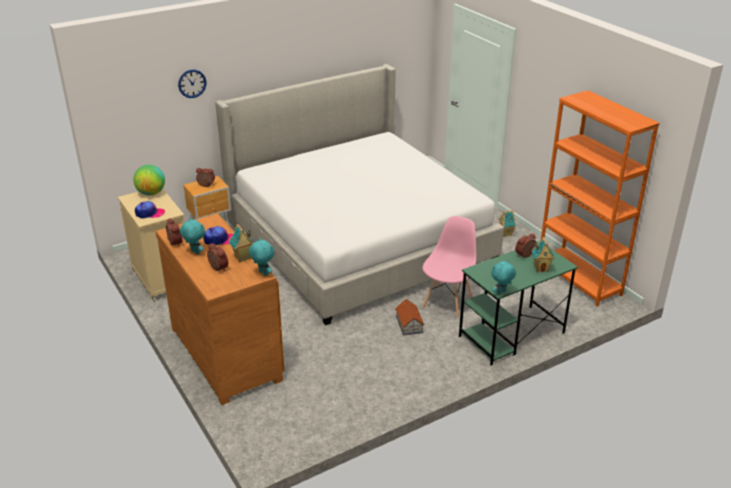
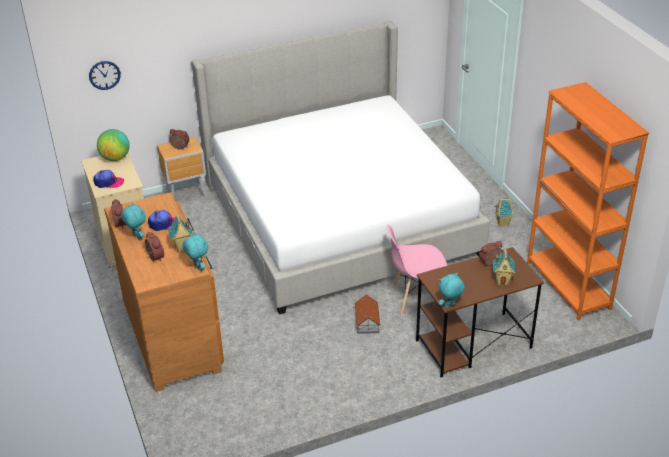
camera: 10 degrees right, 5 degrees up
wall clock [178,70,207,98] -> wall clock moved to [89,61,121,90]
pink chair [422,216,476,318] -> pink chair turned 135 degrees counterclockwise [387,224,447,316]
green desk [459,241,578,365] -> brown desk [416,247,544,377]

